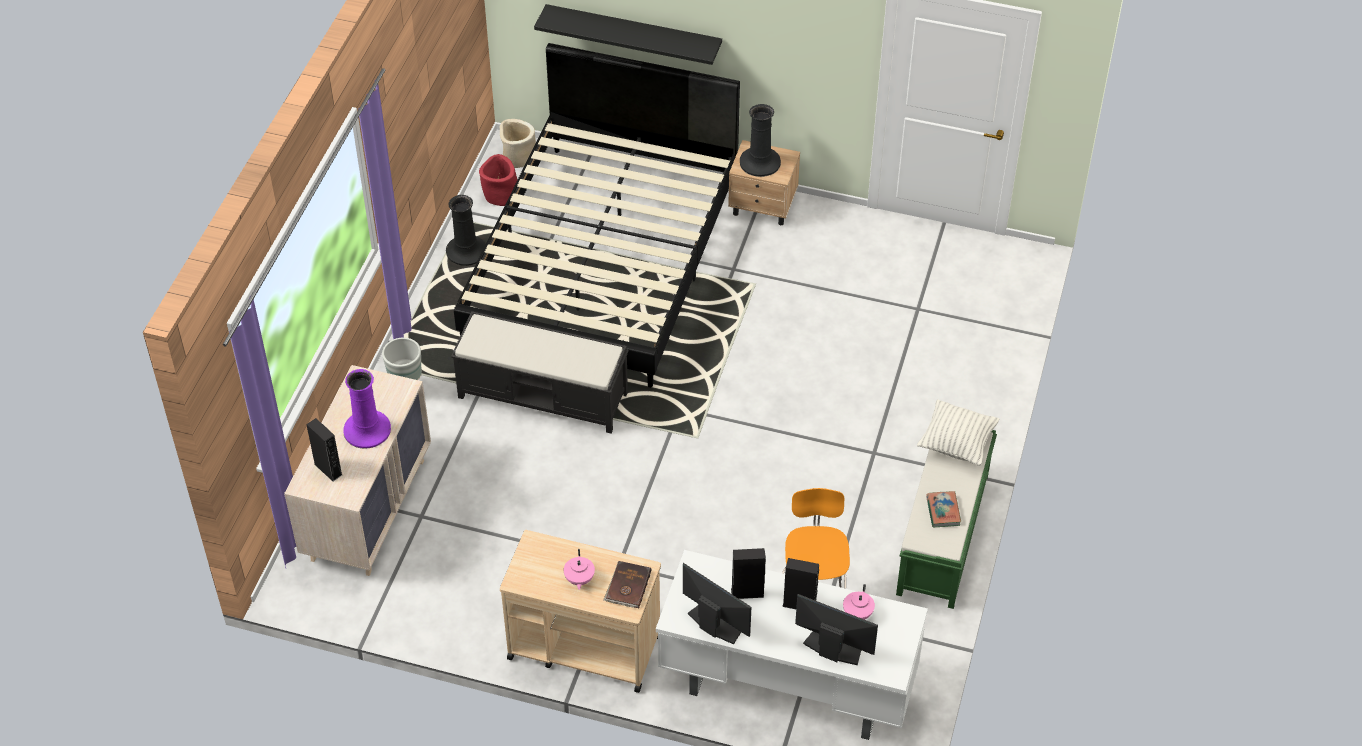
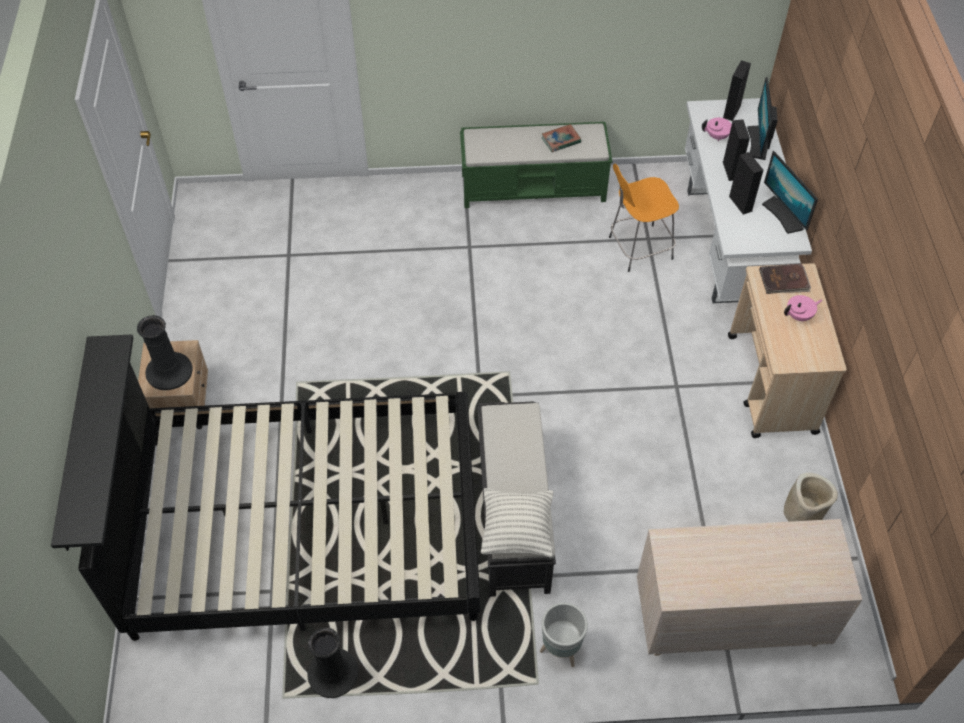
camera: 110 degrees left, 5 degrees up
black speaker [306,418,342,481] -> black speaker moved to [723,60,751,121]
purple vase [343,369,391,449] -> none
red planter [479,154,517,206] -> none
beige planter [499,119,536,168] -> beige planter moved to [784,473,838,522]
monitor [683,563,751,644] -> monitor turned 45 degrees counterclockwise [762,151,818,234]
pillow [917,399,1000,466] -> pillow moved to [481,488,553,558]

